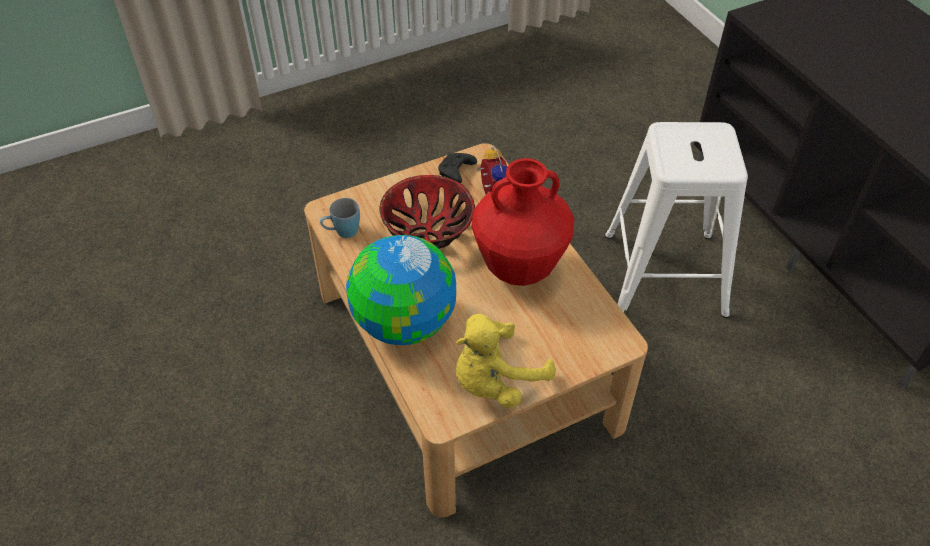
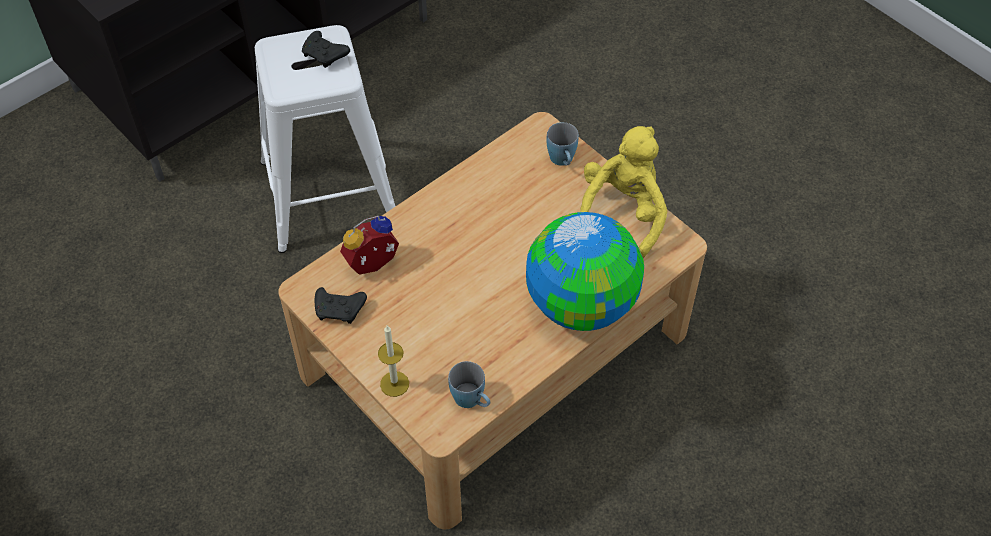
camera: 105 degrees left, 5 degrees up
bowl [379,175,475,249] -> none
yellow plush toy [456,314,556,408] -> yellow plush toy turned 105 degrees counterclockwise [580,126,667,258]
red vase [472,158,574,286] -> none
none -> black game controller [302,31,350,68]
none -> candle [378,326,409,397]
none -> blue mug [547,122,579,166]

